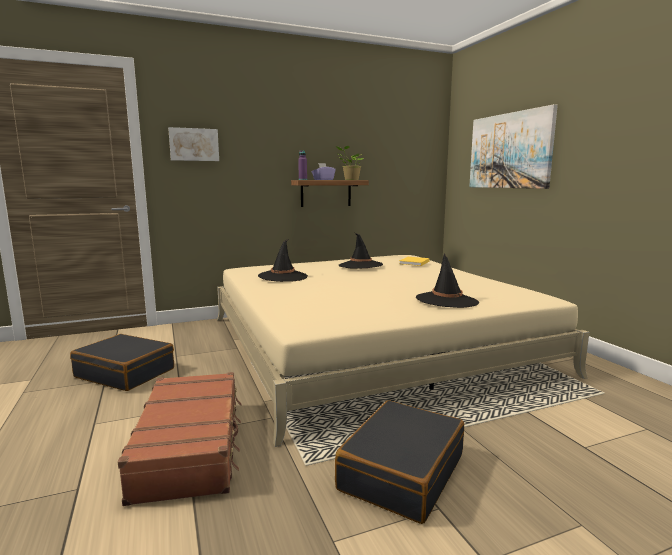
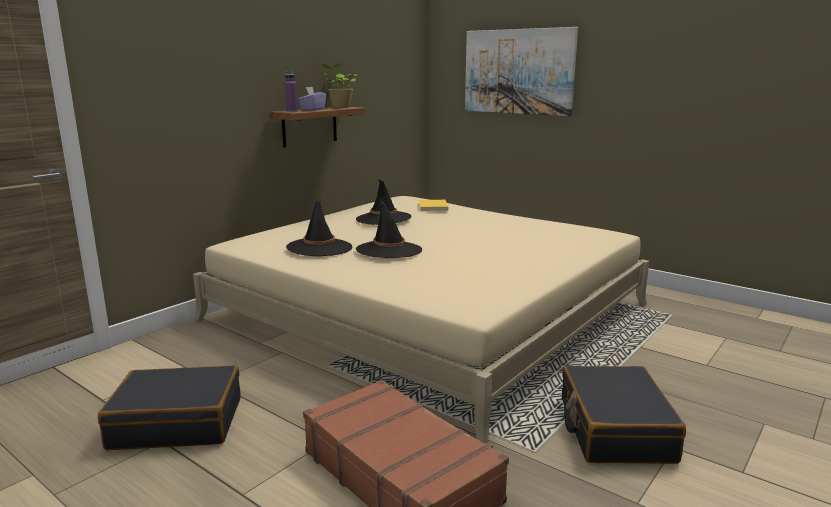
camera: 30 degrees left, 5 degrees up
picture [168,127,219,161] -> none
black hat [416,254,479,308] -> black hat moved to [356,200,422,258]

